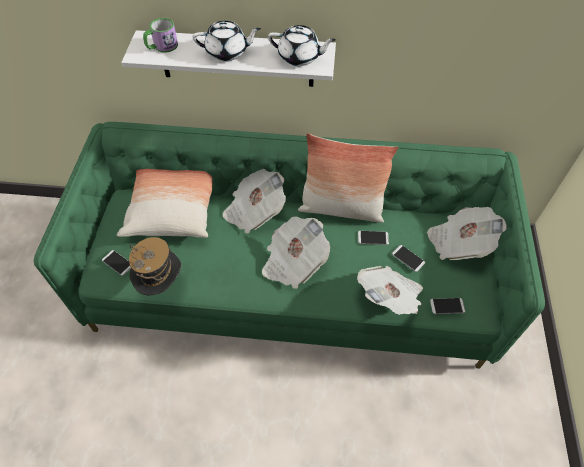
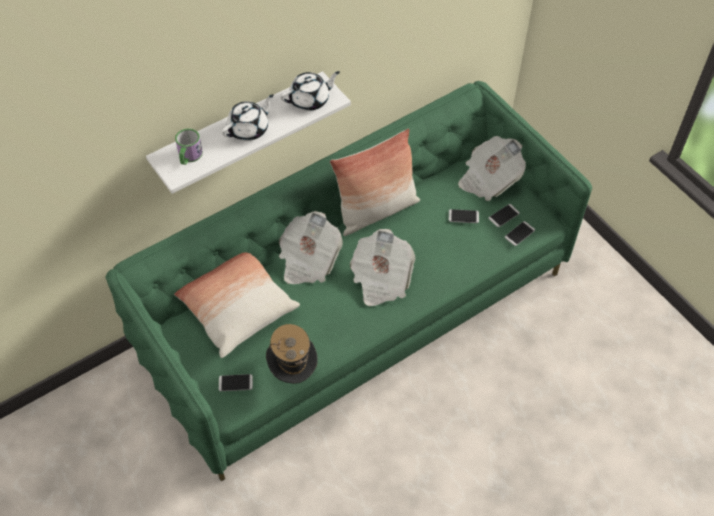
camera: 40 degrees left, 0 degrees up
newspaper [357,266,423,315] -> none
phone [358,231,389,245] -> phone moved to [489,204,520,227]

